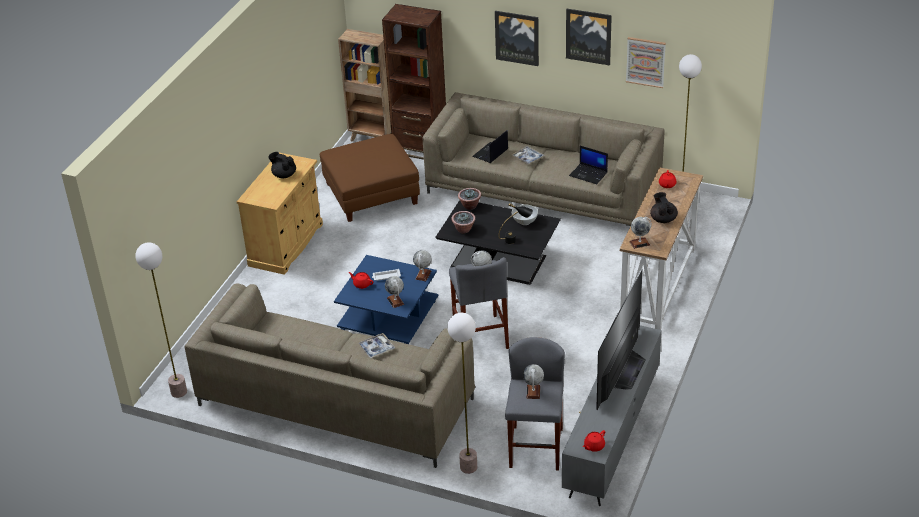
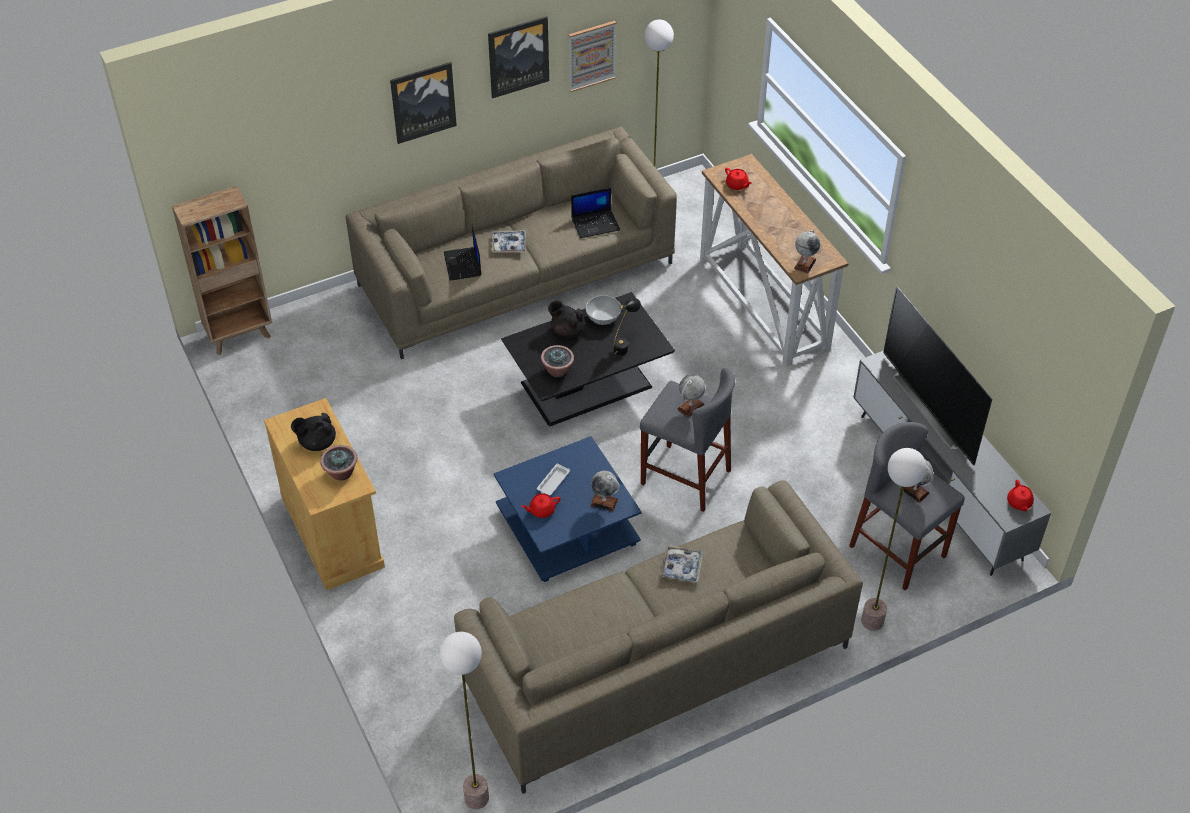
camera: 50 degrees left, 10 degrees up
brown ottoman [319,134,420,222] -> none
brown bookcase [382,4,446,160] -> none
globe [413,250,432,281] -> none
potted plant [458,188,481,210] -> potted plant moved to [320,445,357,481]
black teapot [650,192,678,223] -> black teapot moved to [548,301,585,338]

